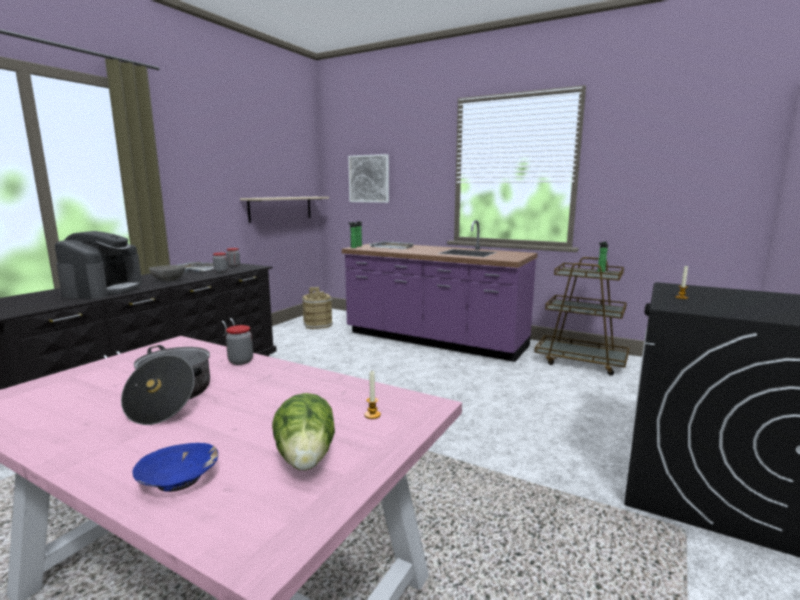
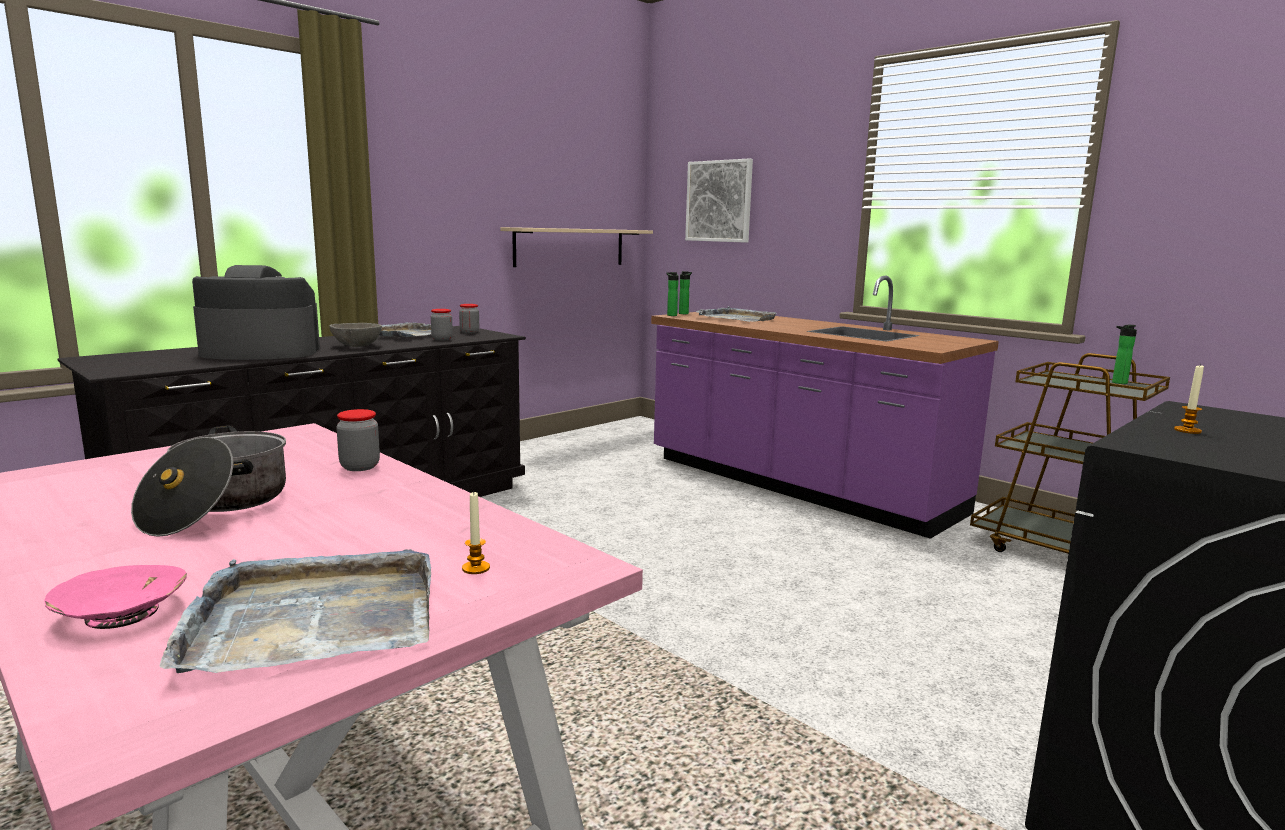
camera: 15 degrees right, 0 degrees up
coffee machine [55,231,142,299] -> coffee machine turned 120 degrees counterclockwise [192,265,320,360]
blue bowl [132,443,218,492] -> pink bowl [44,565,187,629]
lettuce [272,393,335,470] -> grey tray [160,549,431,673]
brown bucket [302,287,333,329] -> none

